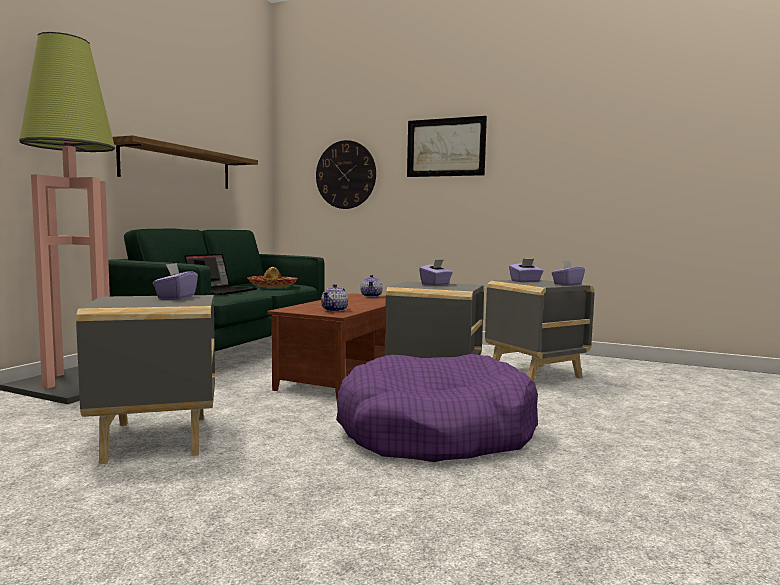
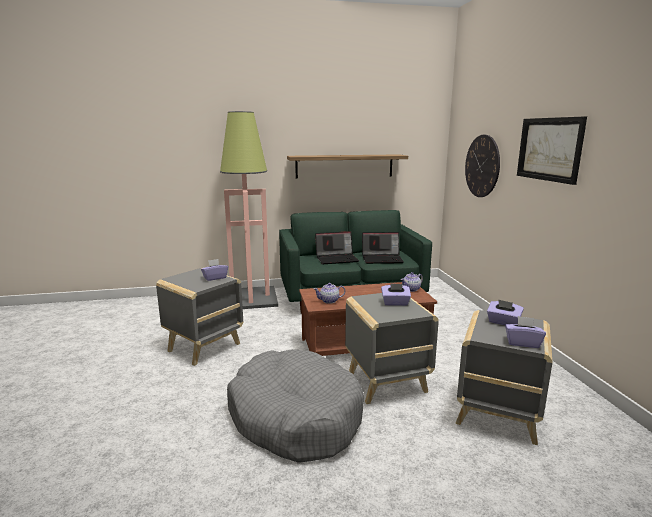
camera: 55 degrees right, 10 degrees up
hat [247,267,298,288] -> laptop [362,232,404,264]
purple dog bed [336,354,538,462] -> grey dog bed [227,349,364,463]

